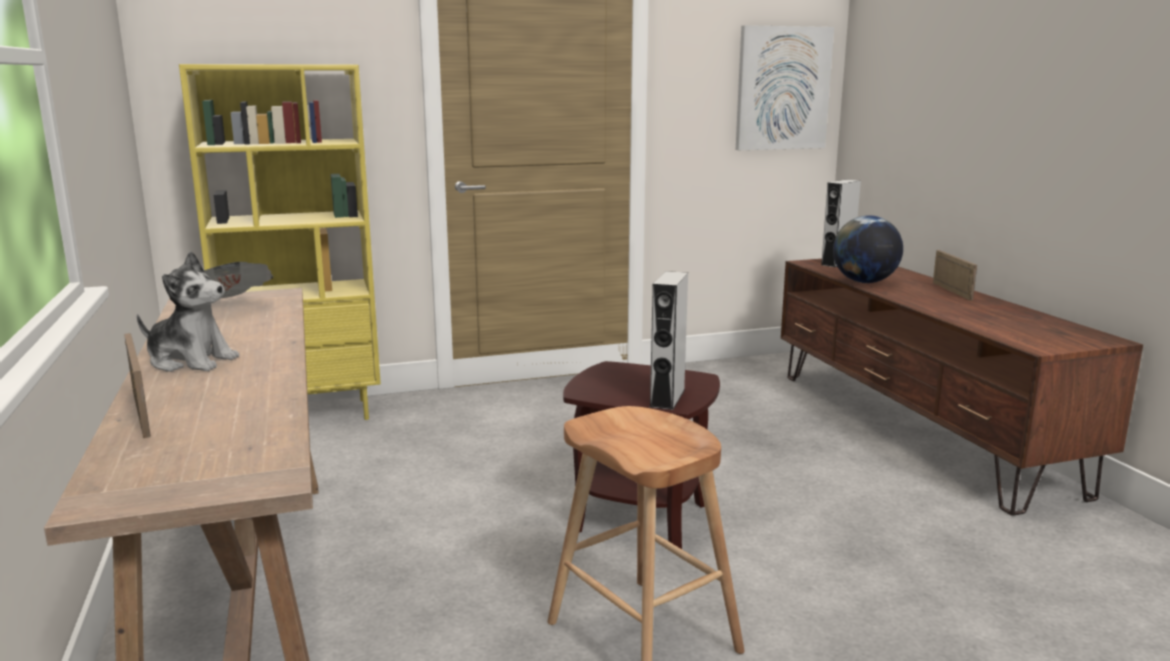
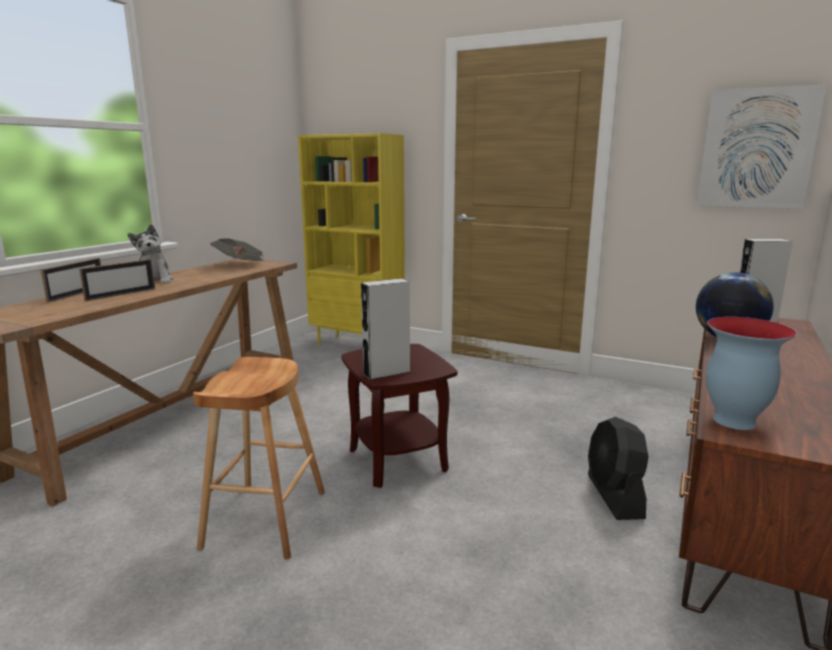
camera: 45 degrees right, 0 degrees up
picture frame [933,250,977,301] -> picture frame moved to [79,259,155,301]
none -> black fan [588,417,648,520]
none -> vase [706,317,797,430]

